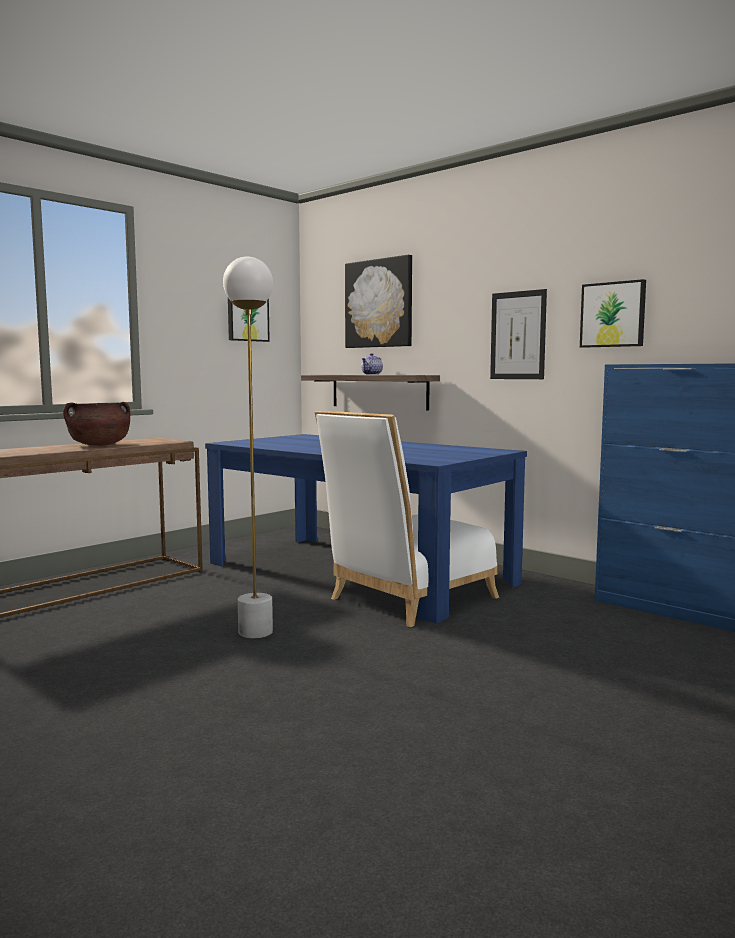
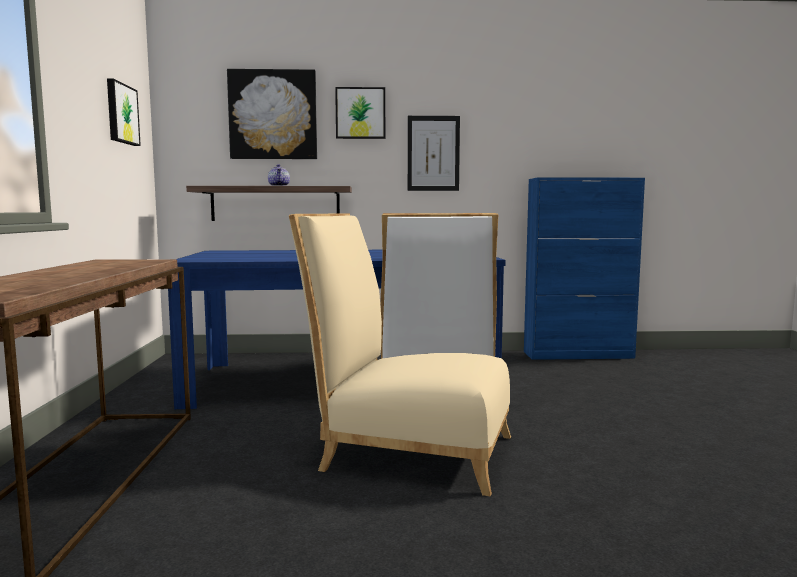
camera: 45 degrees left, 0 degrees up
brown cooking pot [63,402,130,446] -> none
white floor lamp [223,256,273,638] -> beige chair [289,213,511,496]
picture [580,279,646,348] -> picture moved to [335,87,385,139]

